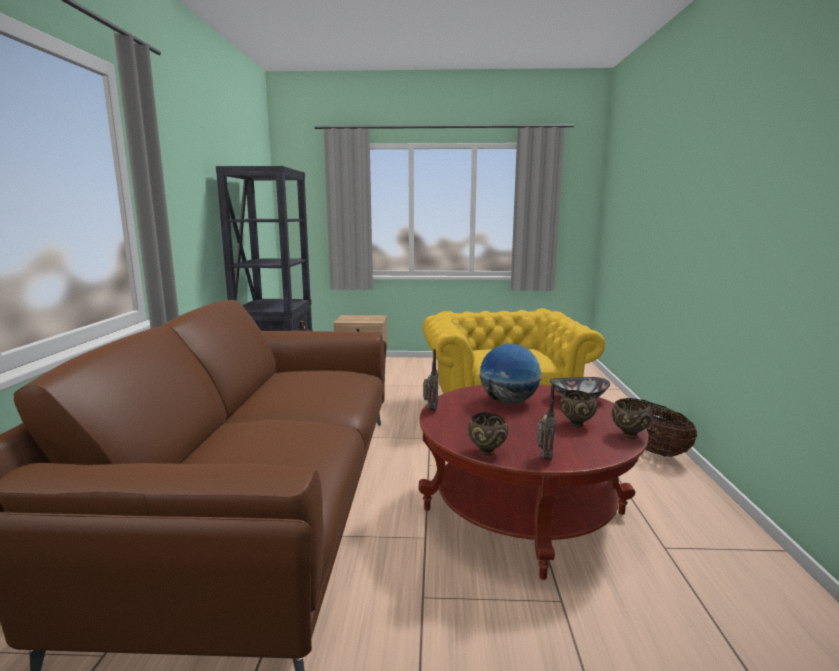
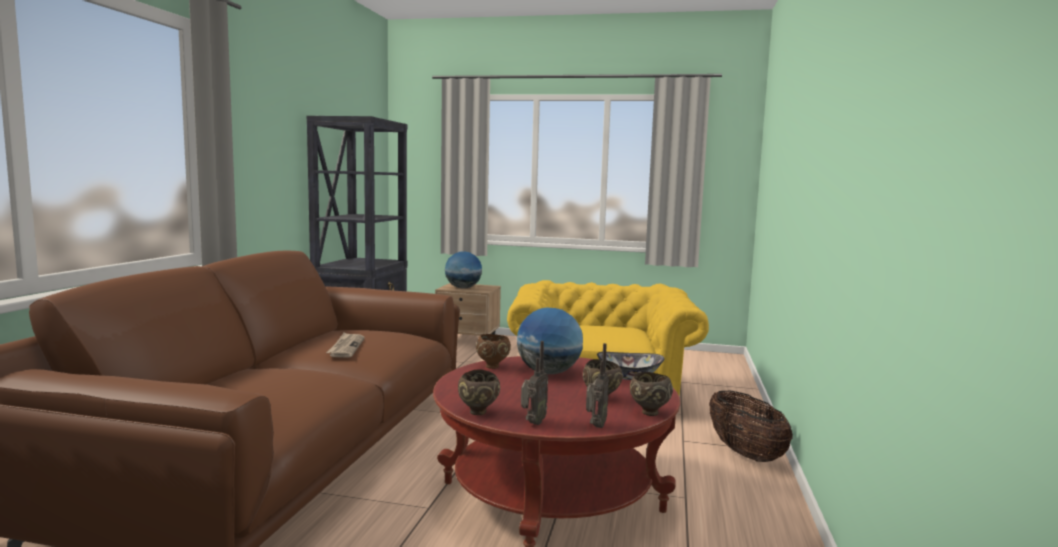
camera: 10 degrees right, 5 degrees down
radio [423,349,438,411] -> radio moved to [586,343,609,428]
none -> newspaper [326,332,365,358]
none -> globe [445,251,482,289]
none -> brown bowl [476,334,511,369]

